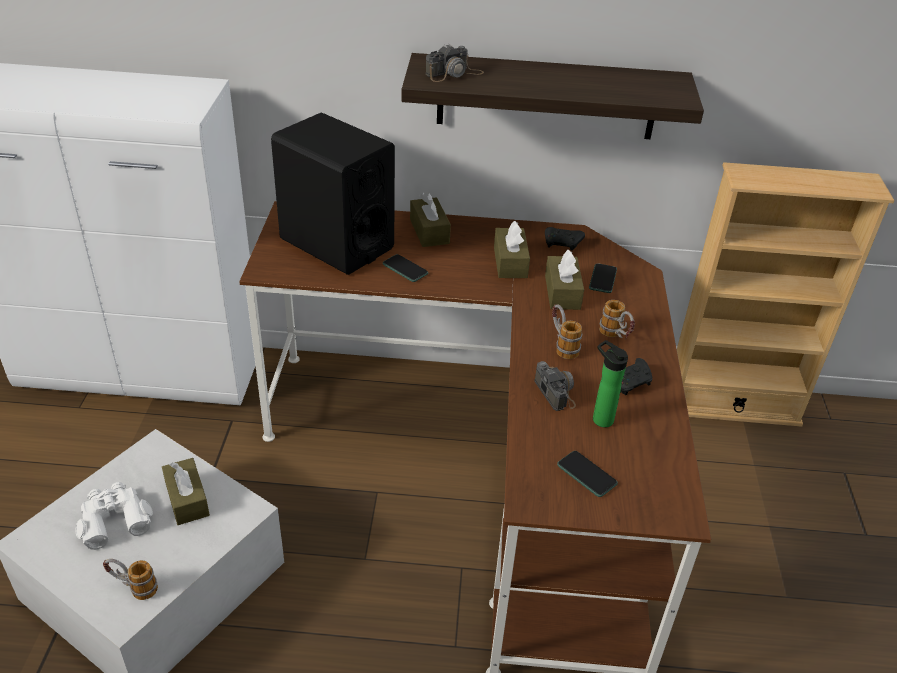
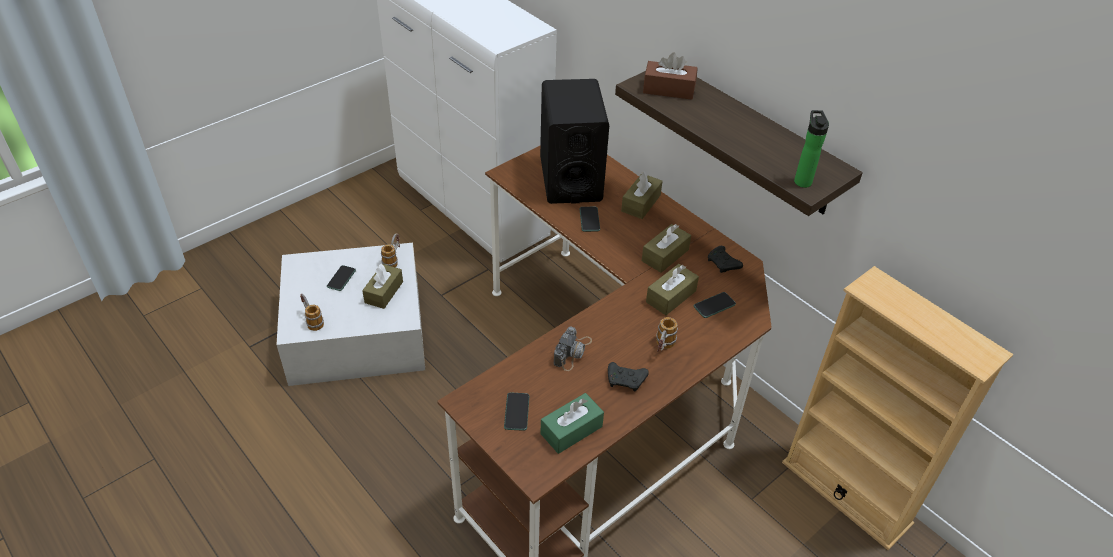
camera: 45 degrees right, 5 degrees up
white binoculars [76,482,153,550] -> phone [327,265,356,291]
camera [425,44,484,82] -> brown tissue box [643,53,698,100]
mug [552,304,583,359] -> mug moved to [381,233,400,267]
bottle [593,340,628,427] -> bottle moved to [794,110,829,188]
none -> green tissue box [540,393,604,454]

